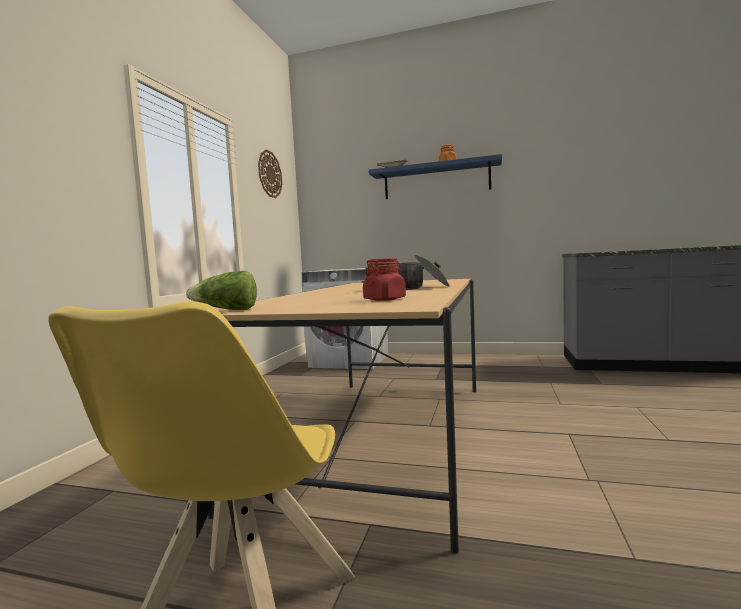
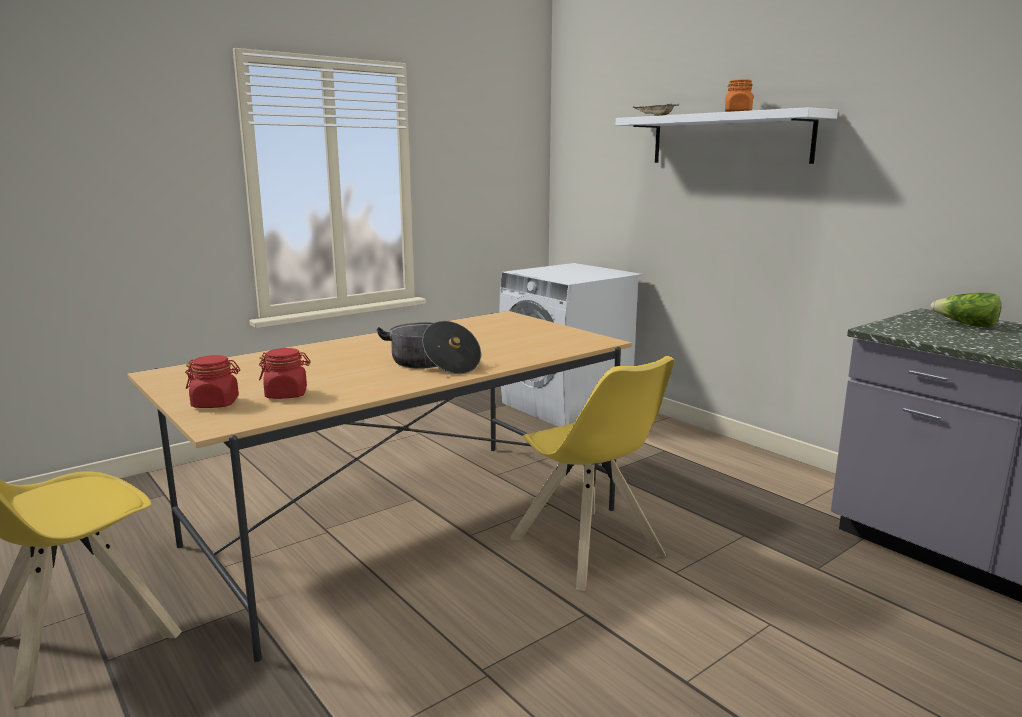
camera: 35 degrees right, 10 degrees up
lettuce [186,271,257,310] -> lettuce moved to [930,293,1001,328]
wall clock [258,150,282,198] -> none
blue shelf [368,154,502,199] -> white shelf [616,107,838,164]
none -> red jar [185,355,240,408]
none -> yellow chair [511,356,674,591]

